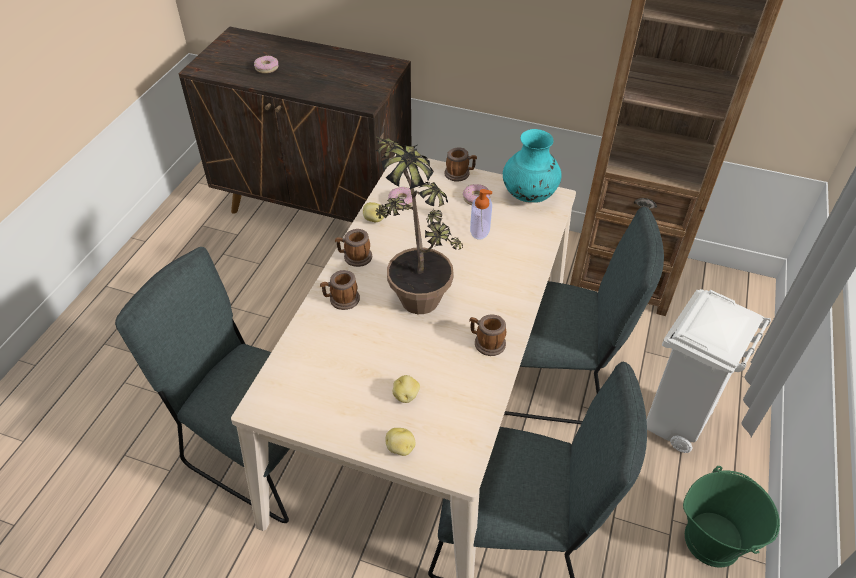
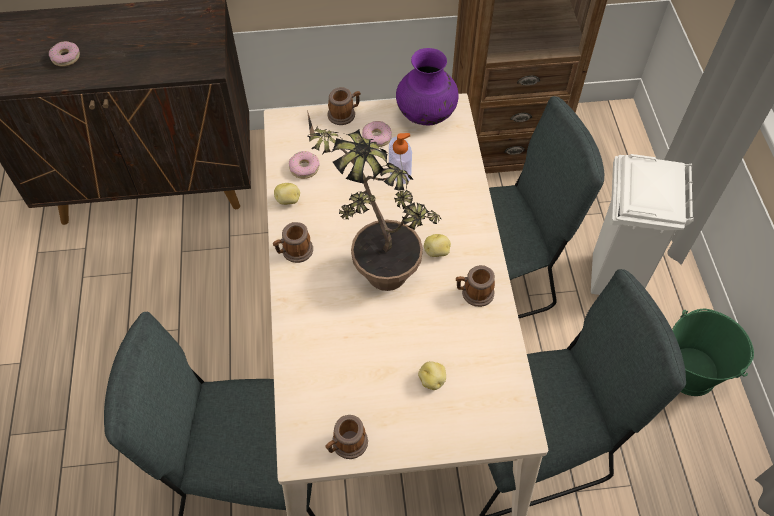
camera: 25 degrees left, 10 degrees up
mug [320,270,360,310] -> mug moved to [325,415,368,459]
potato [385,428,415,456] -> potato moved to [424,234,451,257]
turquoise vase [503,129,561,203] -> purple vase [396,48,459,126]

